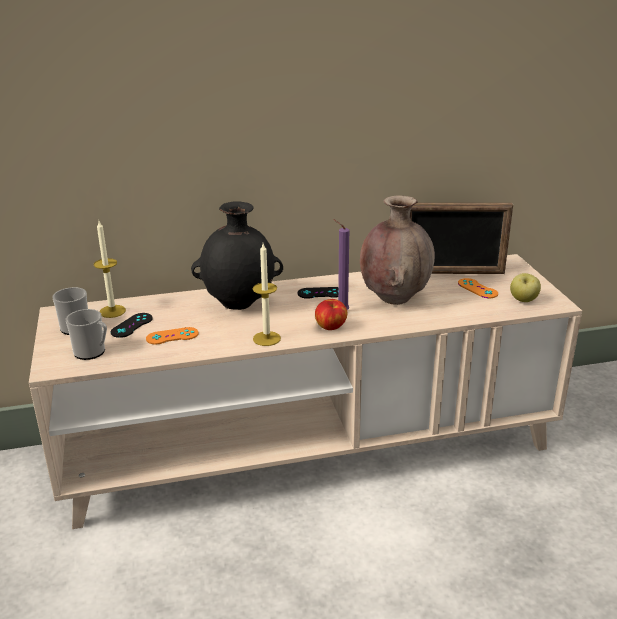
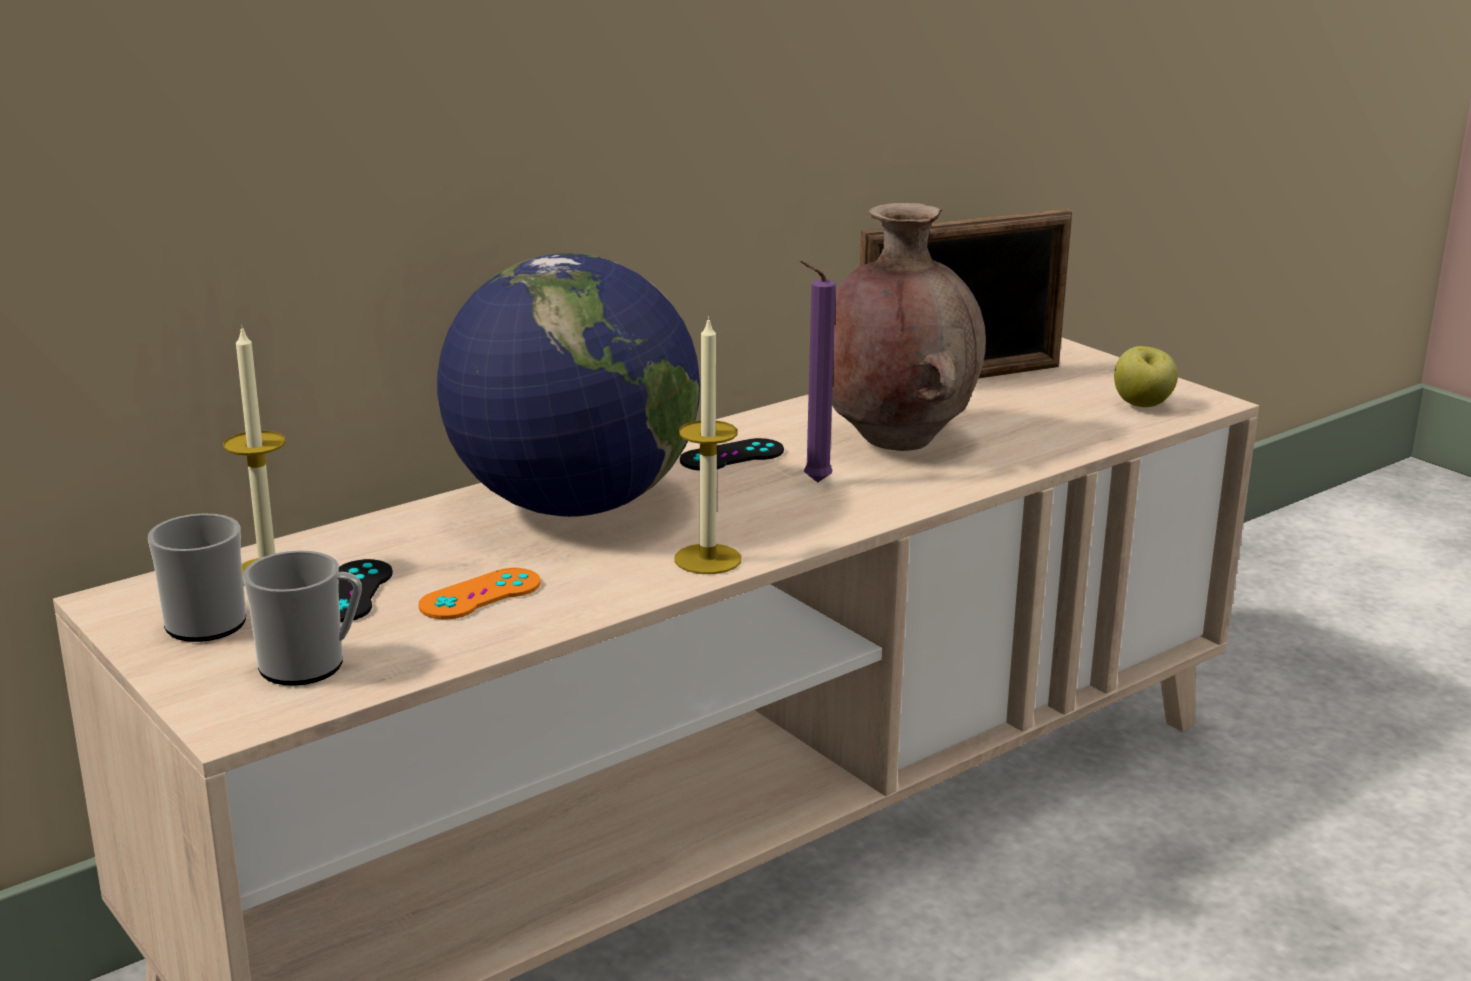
camera: 25 degrees left, 5 degrees down
black vase [191,201,283,310] -> globe [437,253,700,517]
apple [315,299,348,330] -> none
orange game controller [458,278,498,298] -> none

